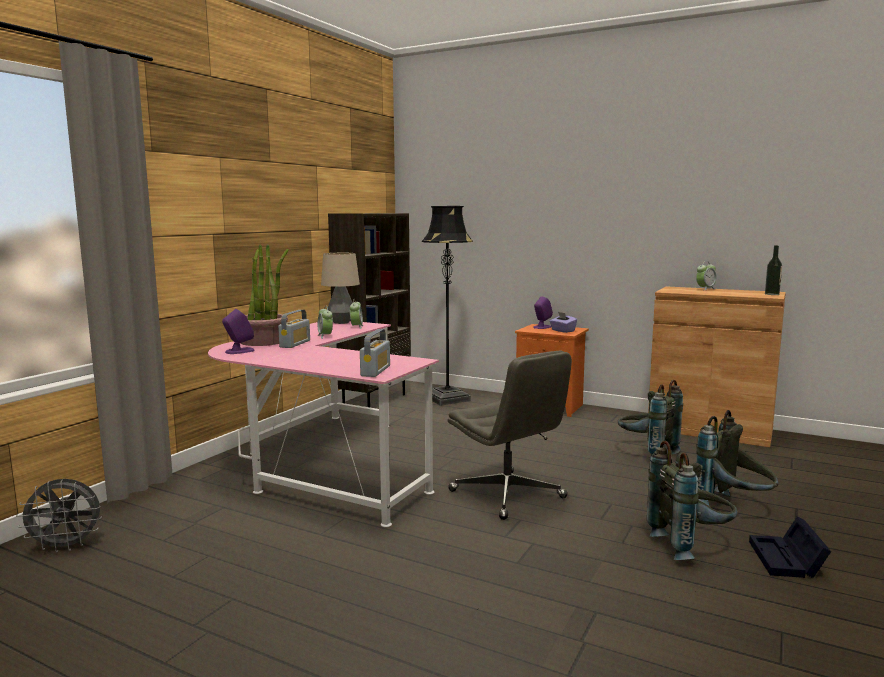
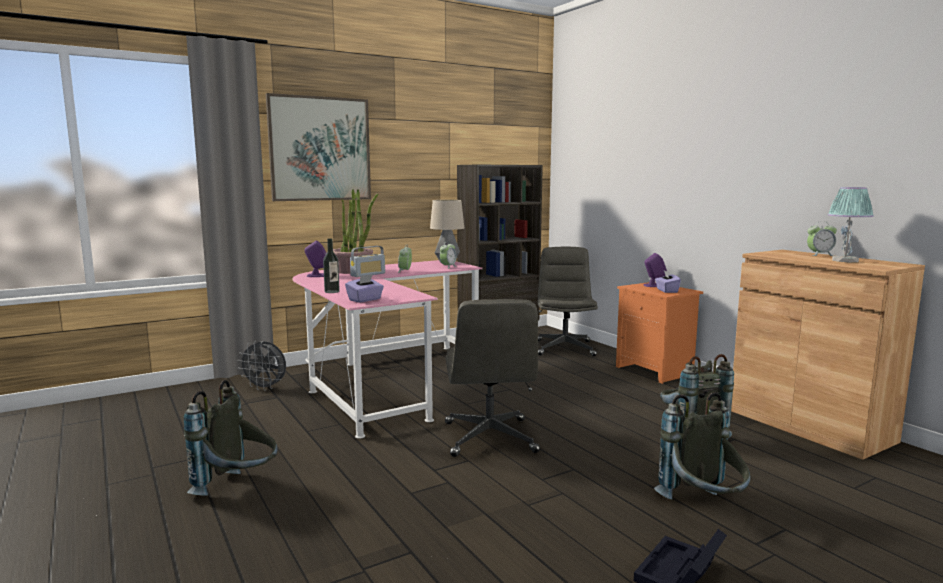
camera: 30 degrees right, 0 degrees up
grey fan [16,479,101,553] -> grey fan moved to [238,341,286,391]
radio [360,329,390,377] -> purple tissue box [345,274,384,303]
black floor lamp [422,206,473,406] -> grey office chair [538,247,598,356]
grey backpack [647,441,737,560] -> grey backpack moved to [184,380,277,496]
bottle [765,245,782,295] -> bottle moved to [323,238,340,293]
none -> picture [266,93,371,201]
none -> table lamp [828,187,874,262]

